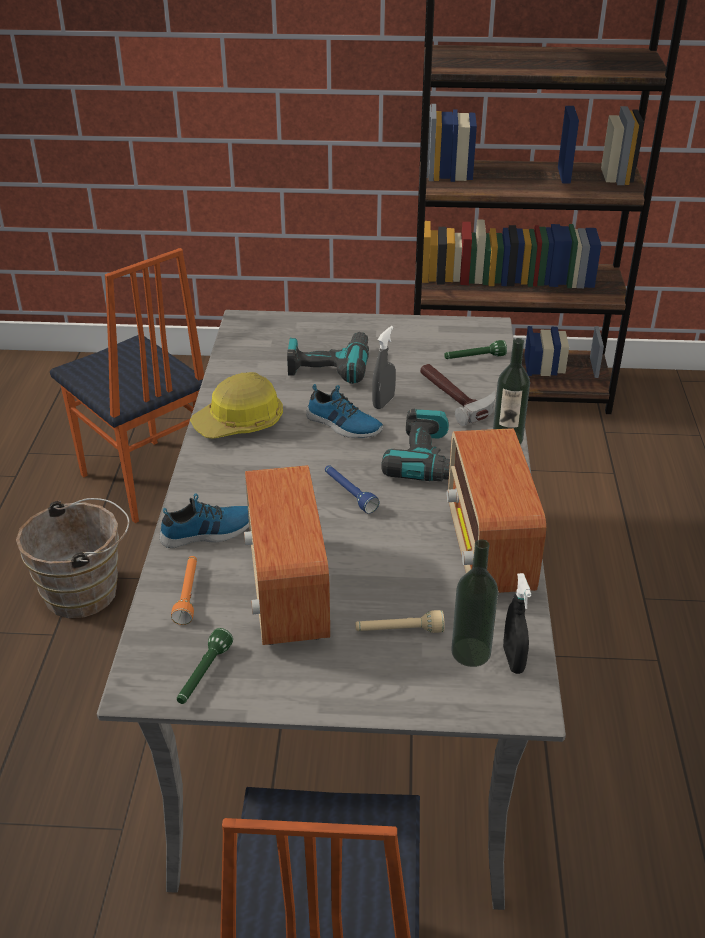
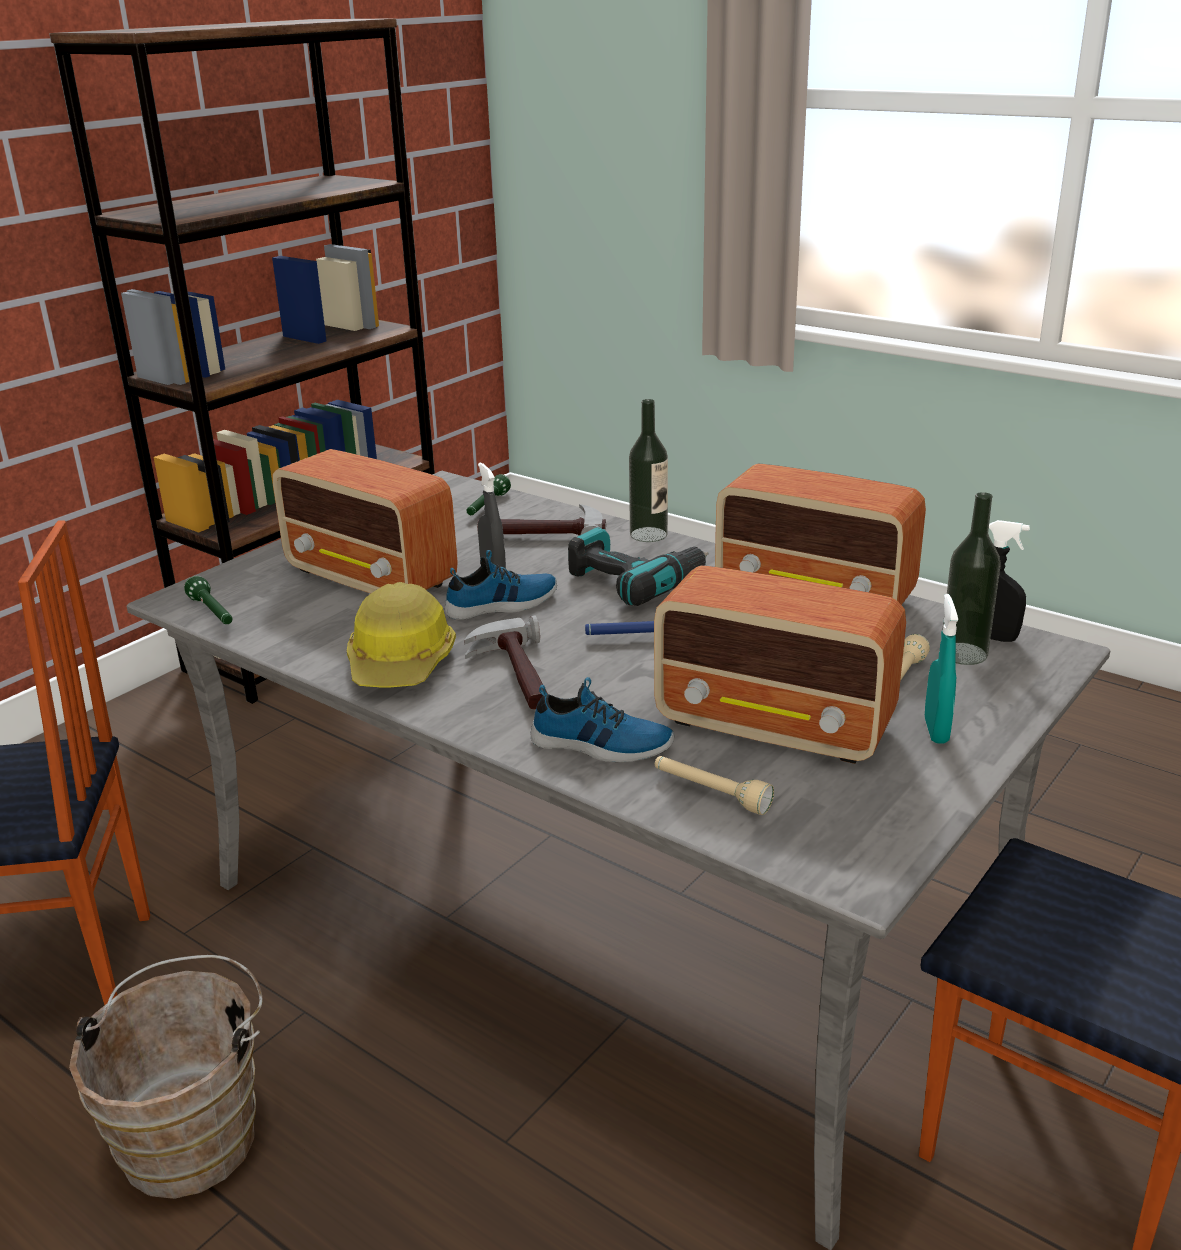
camera: 55 degrees left, 10 degrees down
shoe [160,493,249,548] -> shoe turned 90 degrees clockwise [530,677,675,762]
orange flashlight [171,556,197,625] -> beige flashlight [655,756,774,815]
green flashlight [177,628,233,704] -> green flashlight moved to [184,576,233,624]
power drill [287,332,369,384] -> radio [273,449,458,593]
none -> hammer [464,615,548,709]
none -> turquoise spray bottle [925,594,958,744]

